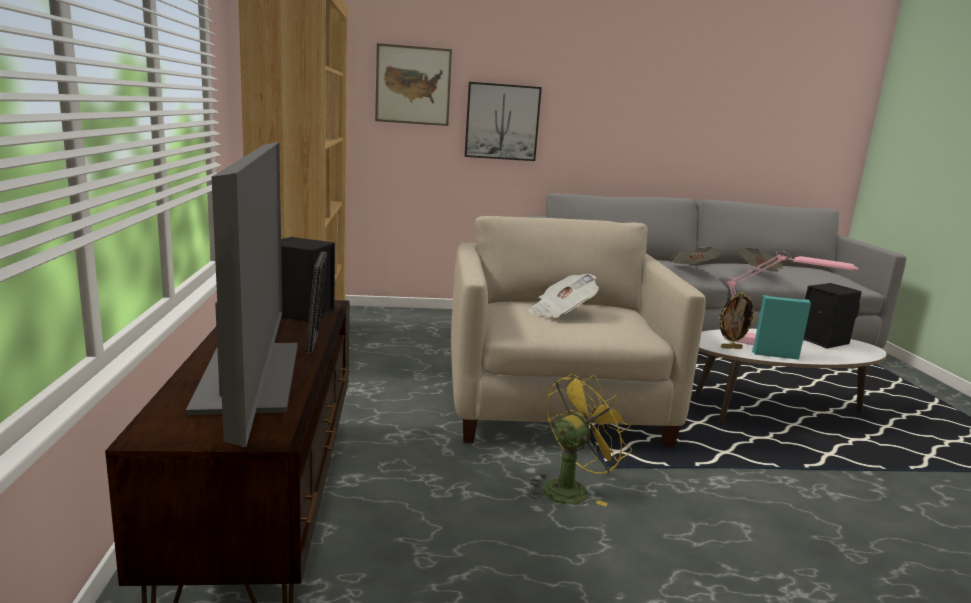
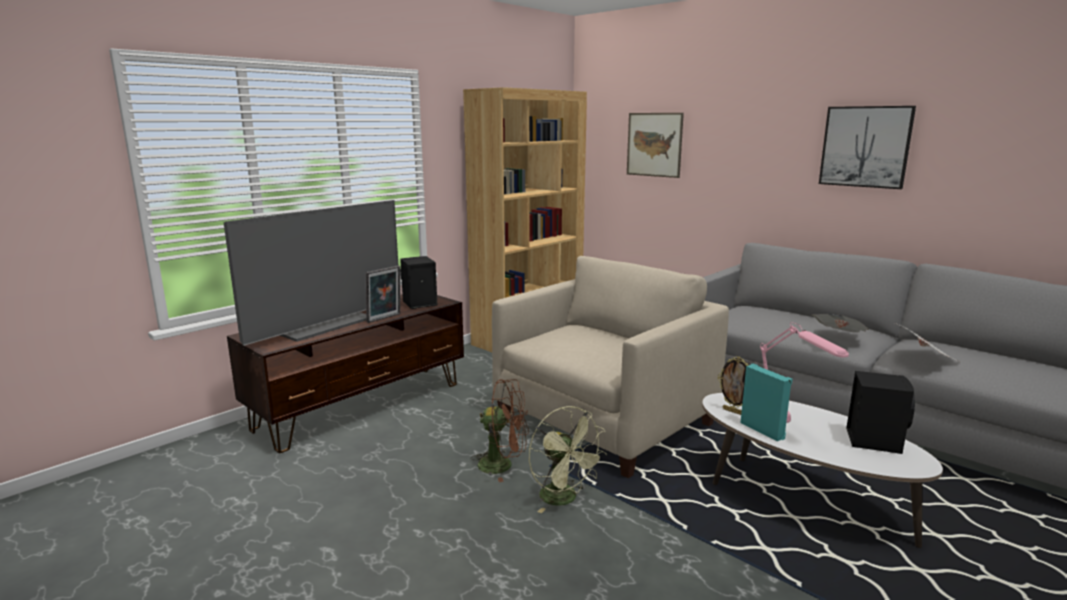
camera: 50 degrees right, 0 degrees up
picture [465,82,542,161] -> picture moved to [819,106,916,189]
newspaper [528,274,599,318] -> none
yellow fan [529,374,632,506] -> brown fan [470,379,529,482]
none -> green fan [529,406,607,513]

